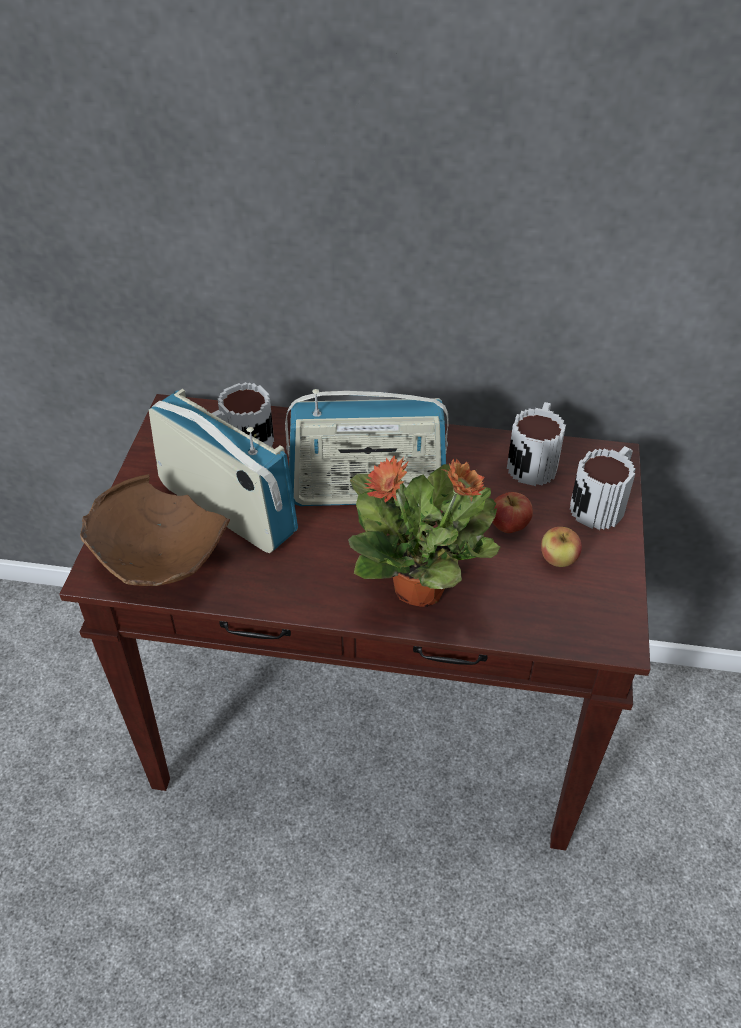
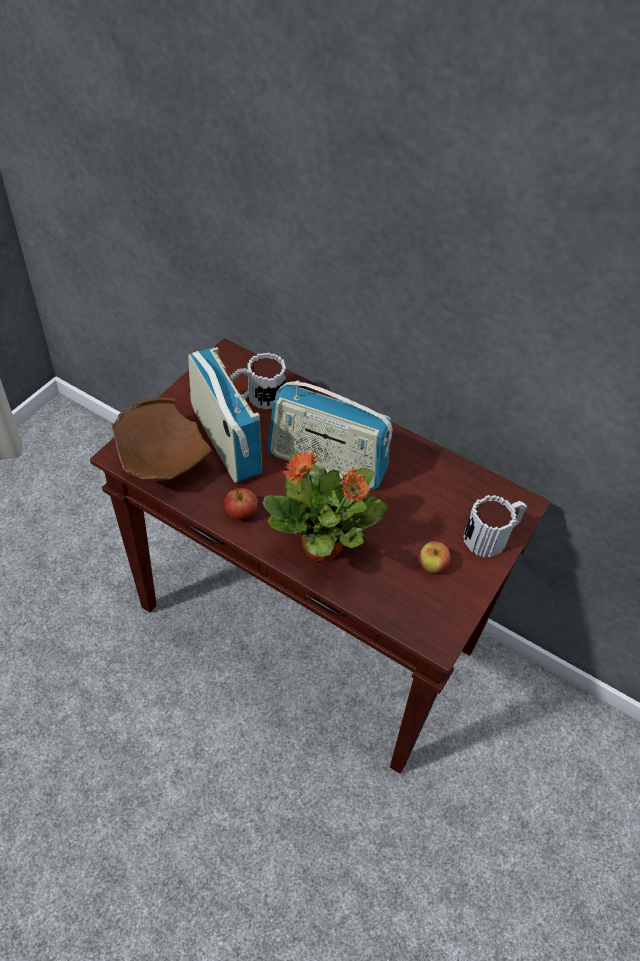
camera: 20 degrees right, 5 degrees up
apple [492,492,533,533] -> apple moved to [224,488,258,519]
mug [507,402,566,486] -> none

